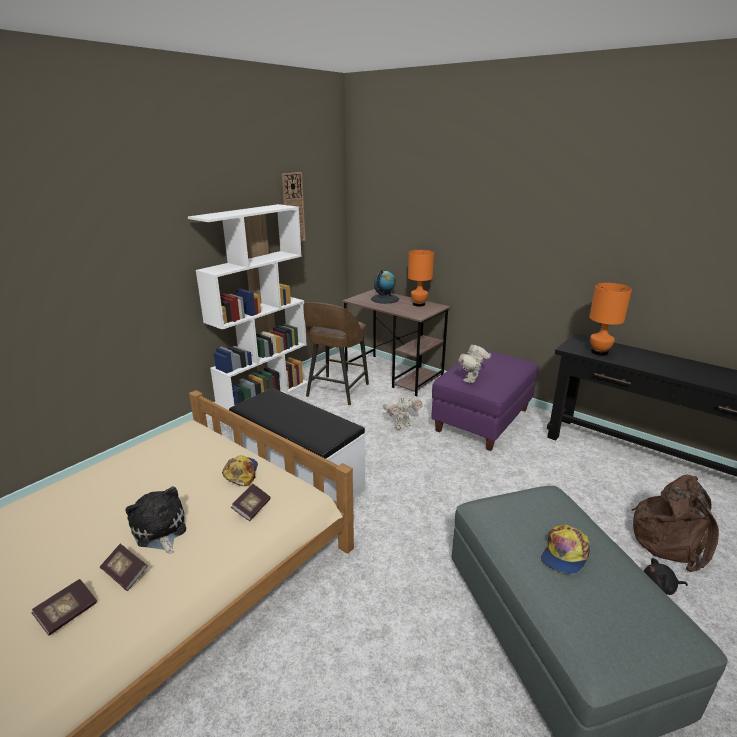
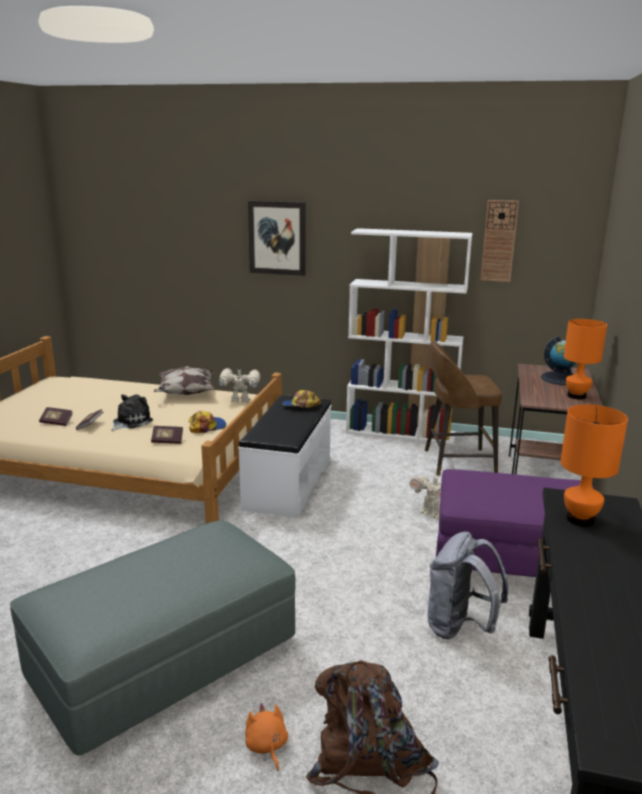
camera: 65 degrees right, 5 degrees down
toy robot [458,345,491,383] -> toy robot moved to [218,368,260,403]
cap [541,525,590,574] -> cap moved to [282,390,321,408]
black plush toy [644,558,688,595] -> orange plush toy [245,703,288,771]
none -> pillow [153,366,214,395]
none -> picture [248,201,306,276]
none -> grey backpack [428,532,508,639]

